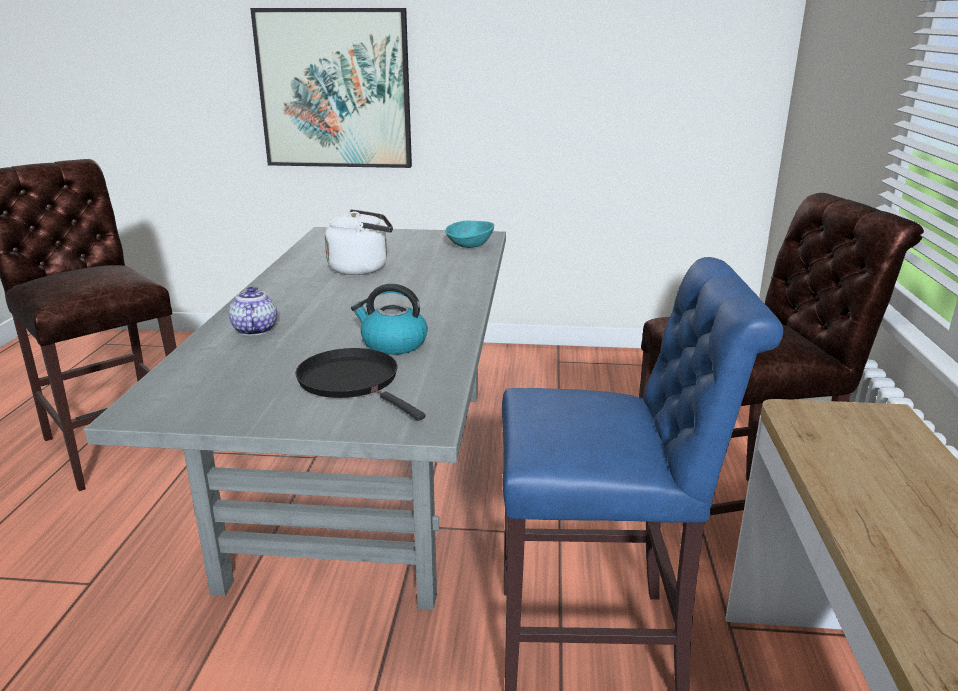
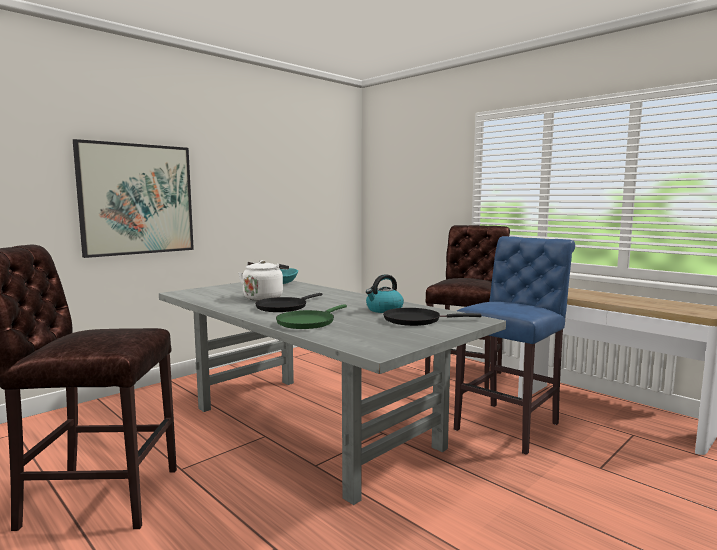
camera: 50 degrees left, 15 degrees down
teapot [229,287,277,336] -> green frying pan [276,304,347,329]
none -> black frying pan [255,293,323,312]

